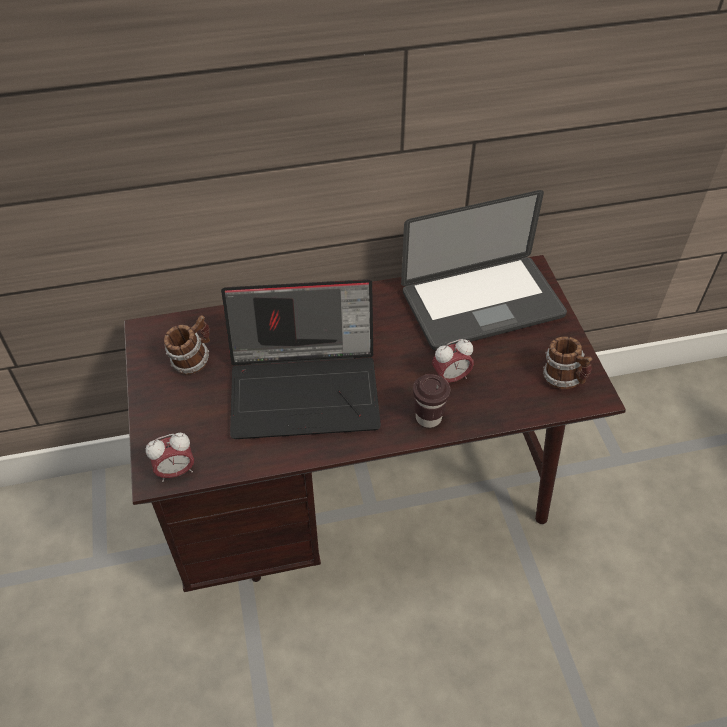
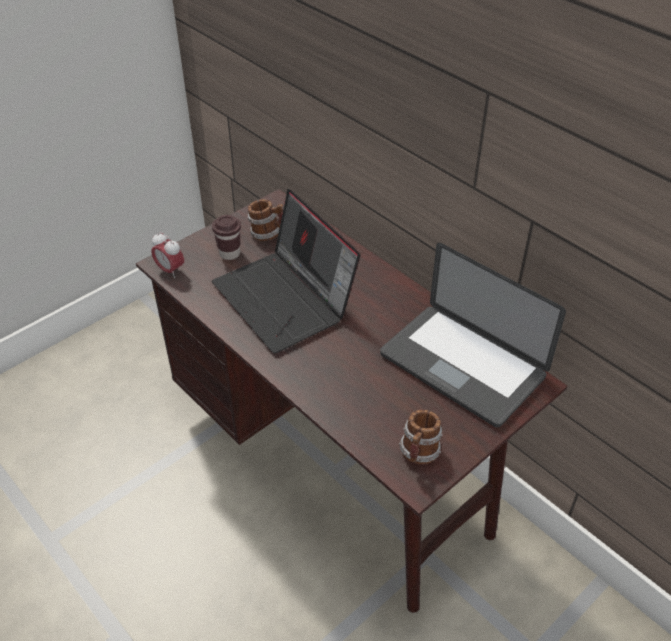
camera: 60 degrees right, 5 degrees down
brown cup [413,374,450,428] -> brown cup moved to [212,215,241,260]
alarm clock [432,339,474,383] -> none

